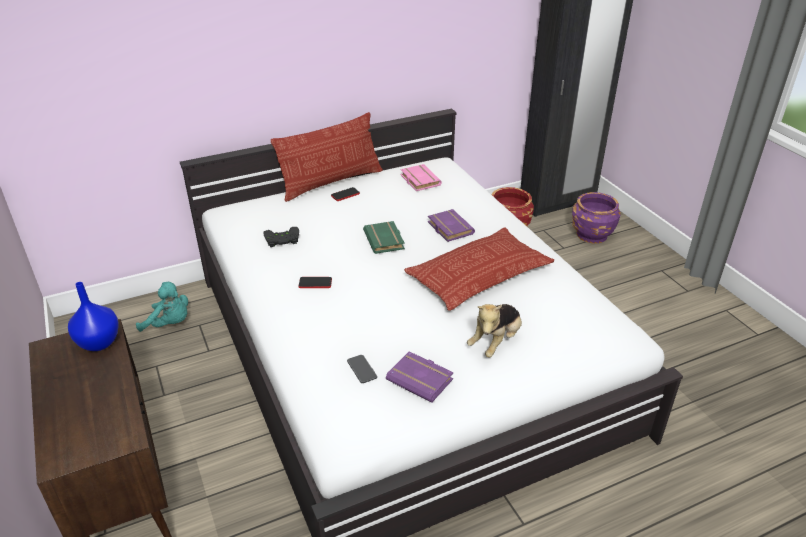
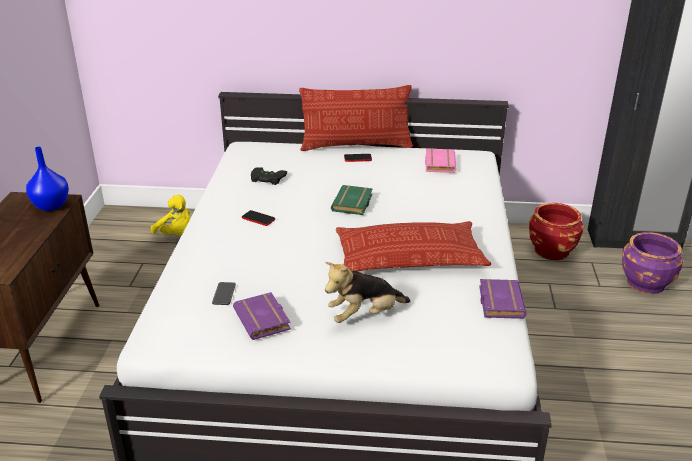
camera: 30 degrees right, 5 degrees down
turquoise plush toy [136,282,188,332] -> yellow plush toy [151,195,191,235]
purple book [428,209,475,242] -> purple book moved to [479,279,527,319]

